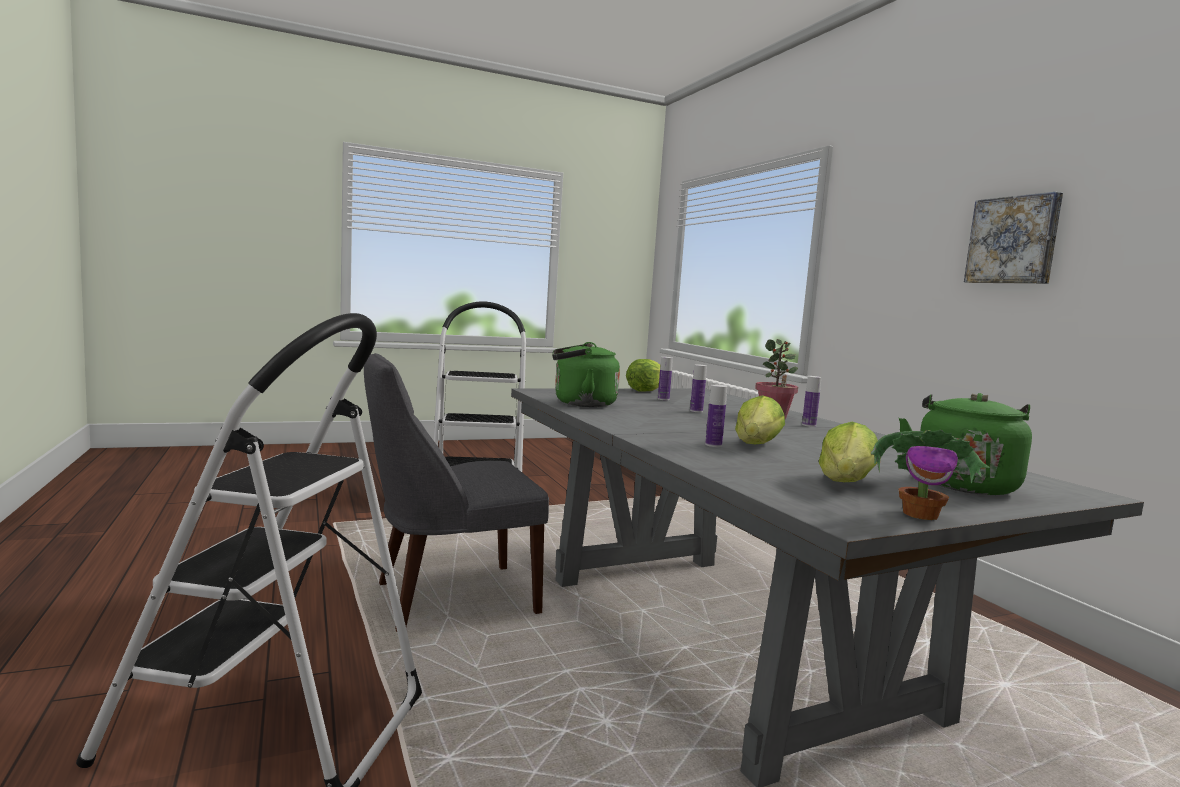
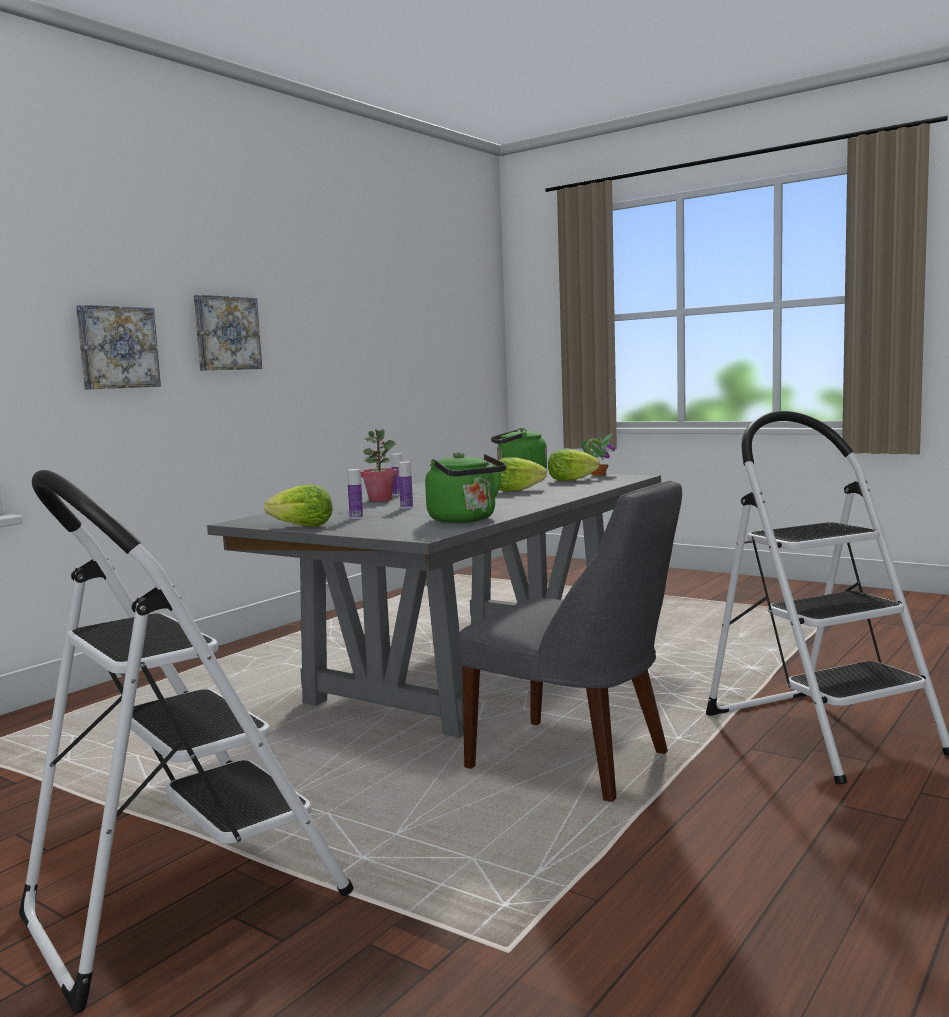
camera: 120 degrees left, 0 degrees up
bottle [705,385,727,447] -> none
none -> picture [76,305,161,390]

